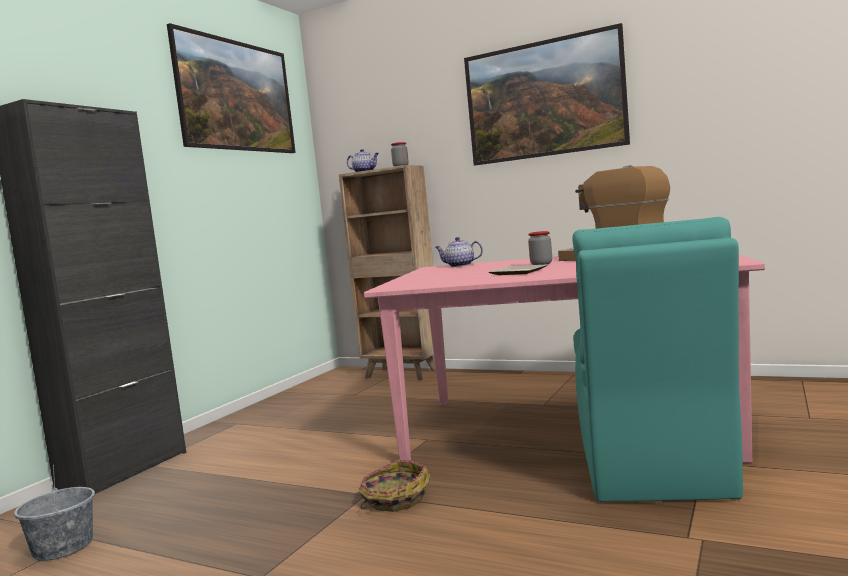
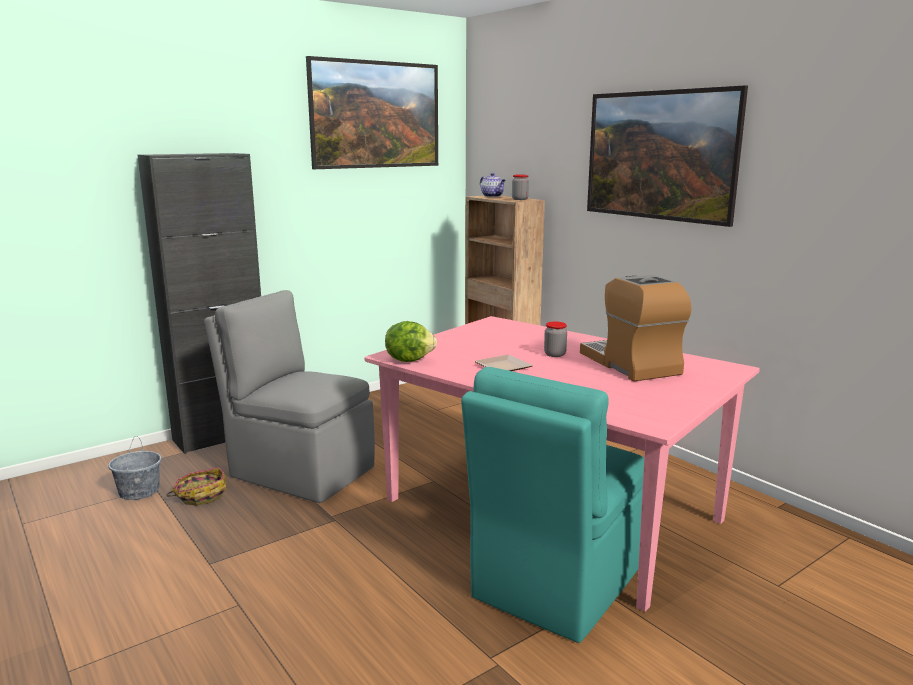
camera: 25 degrees right, 10 degrees up
basket [358,460,431,512] -> basket moved to [166,467,227,506]
teapot [435,237,483,267] -> none
none -> grey chair [204,290,375,503]
none -> lettuce [385,321,437,362]

